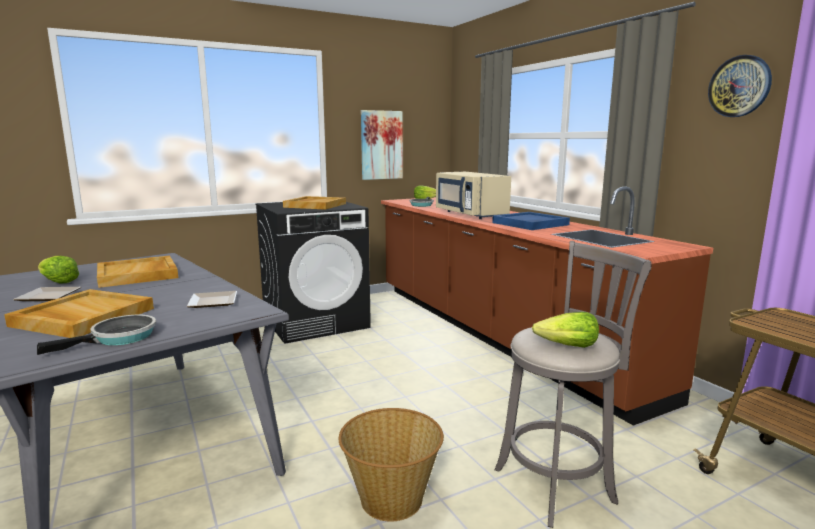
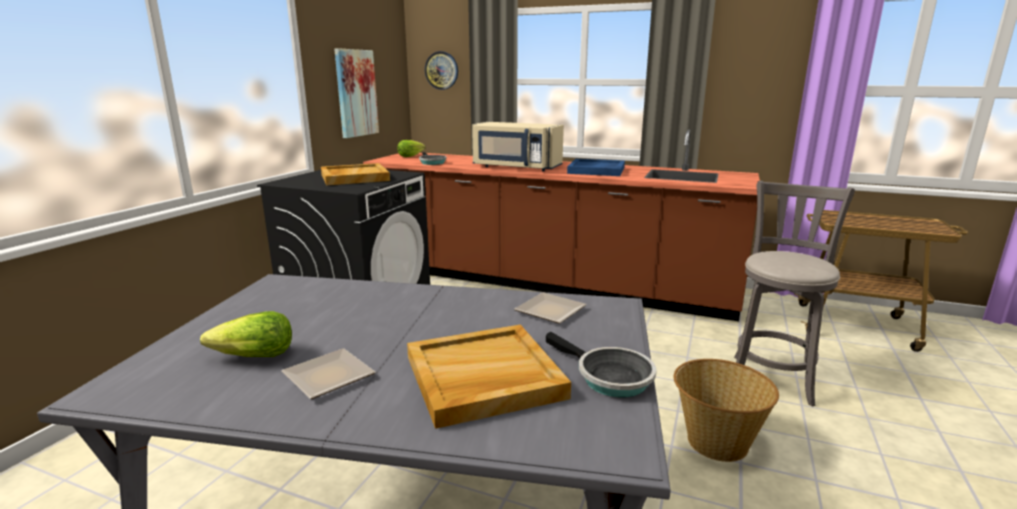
camera: 40 degrees left, 5 degrees up
frying pan [37,315,156,355] -> frying pan turned 135 degrees clockwise [546,332,657,397]
beige tray [97,256,178,288] -> none
lettuce [532,312,599,348] -> none
wall clock [708,55,772,117] -> wall clock moved to [425,51,458,90]

